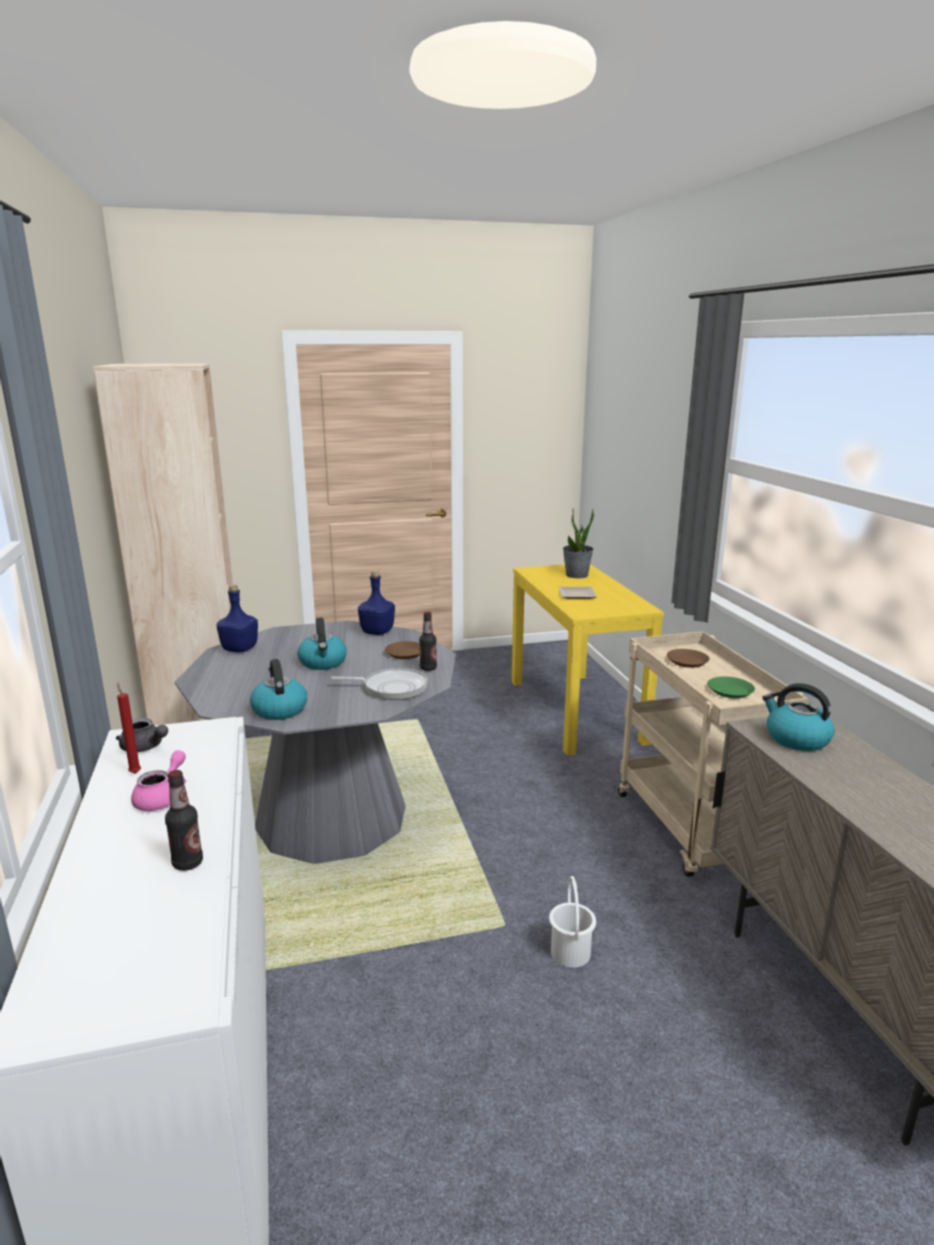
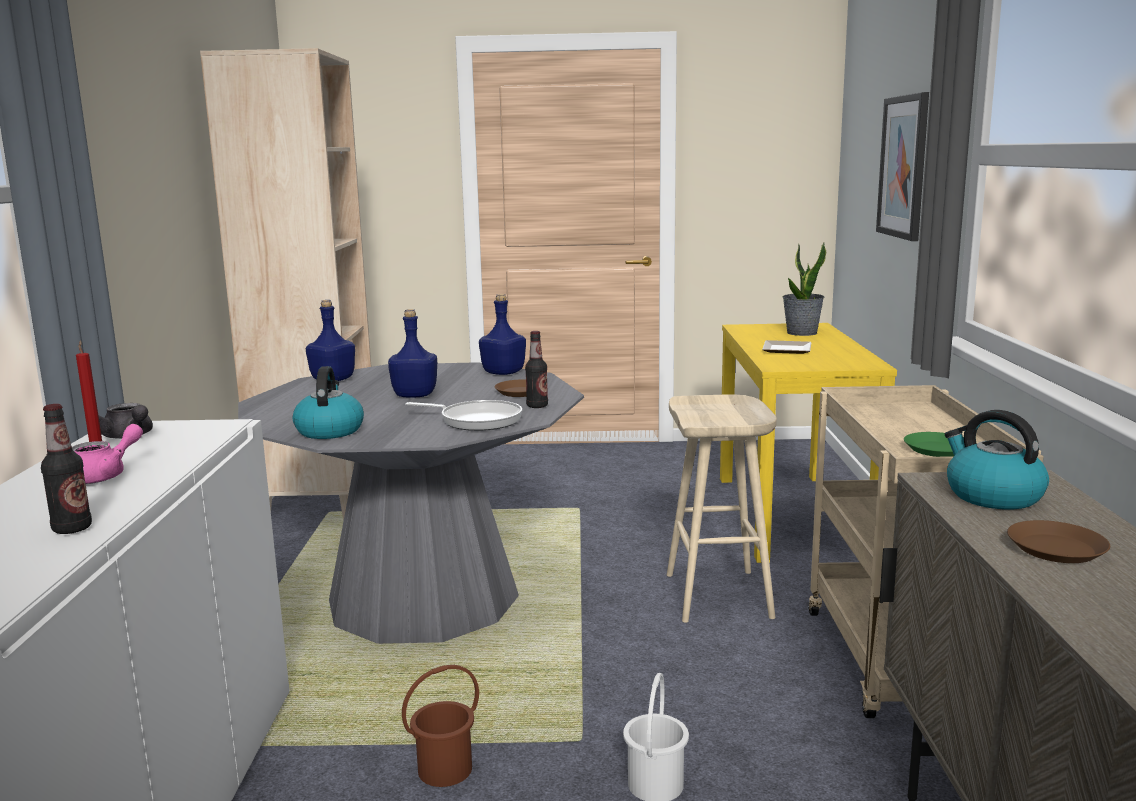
camera: 15 degrees right, 5 degrees down
kettle [297,617,347,670] -> blue bottle [388,309,437,398]
brown plate [667,649,709,668] -> brown plate moved to [1007,520,1110,563]
none -> brown bucket [402,665,479,787]
none -> beige stool [667,394,777,623]
none -> picture [876,92,929,241]

